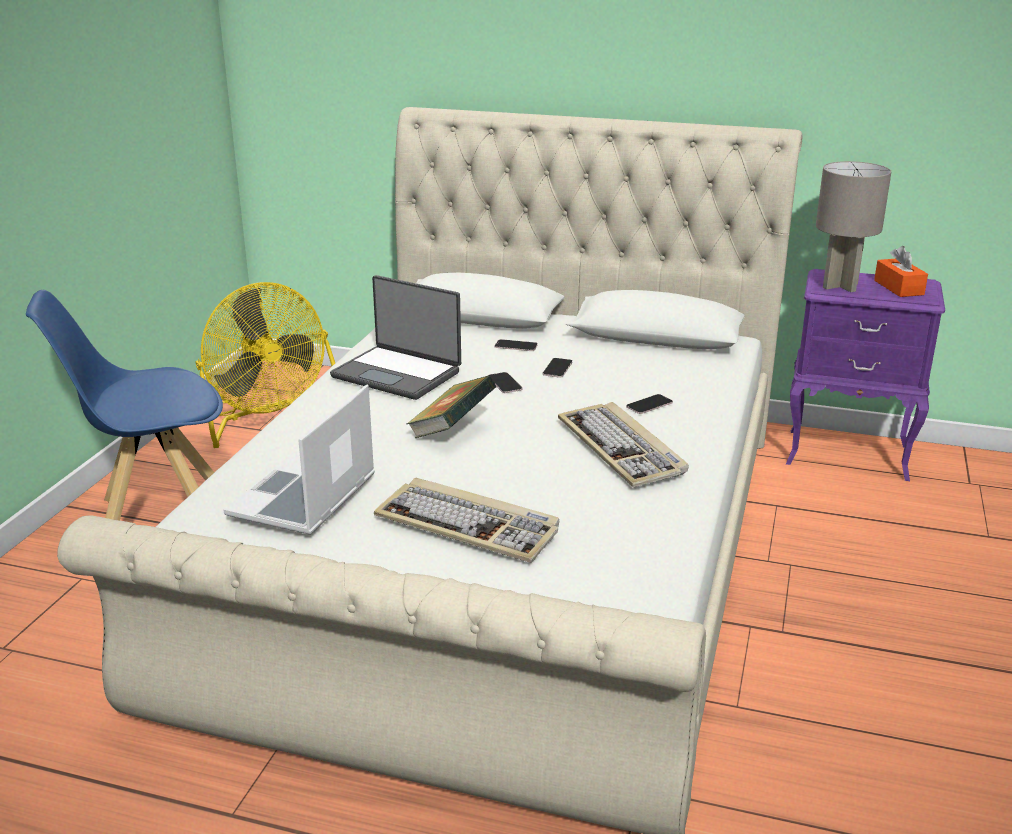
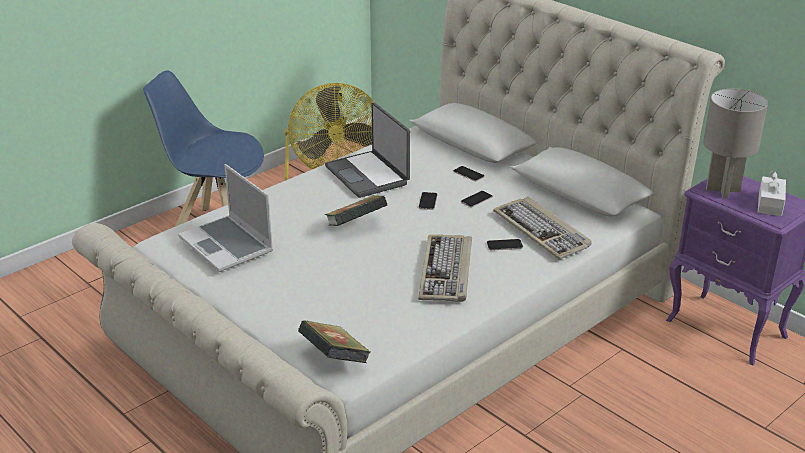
camera: 30 degrees right, 5 degrees up
laptop [224,384,375,535] -> laptop turned 90 degrees counterclockwise [178,164,273,272]
keyboard [374,478,559,563] -> keyboard moved to [493,197,592,260]
orange tissue box [874,246,928,297] -> white tissue box [758,171,786,216]
none -> book [298,320,370,363]

